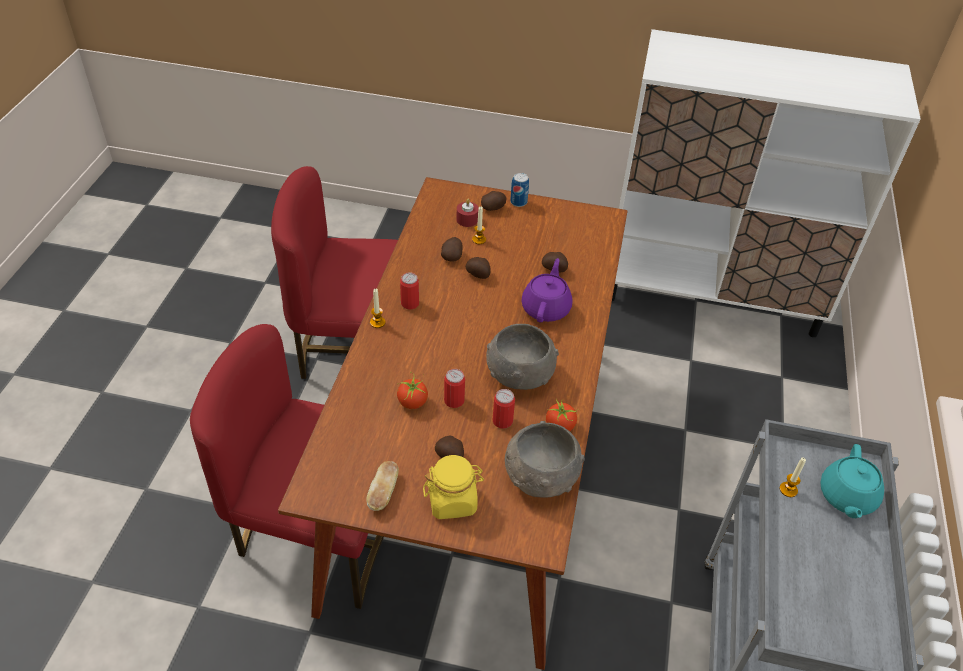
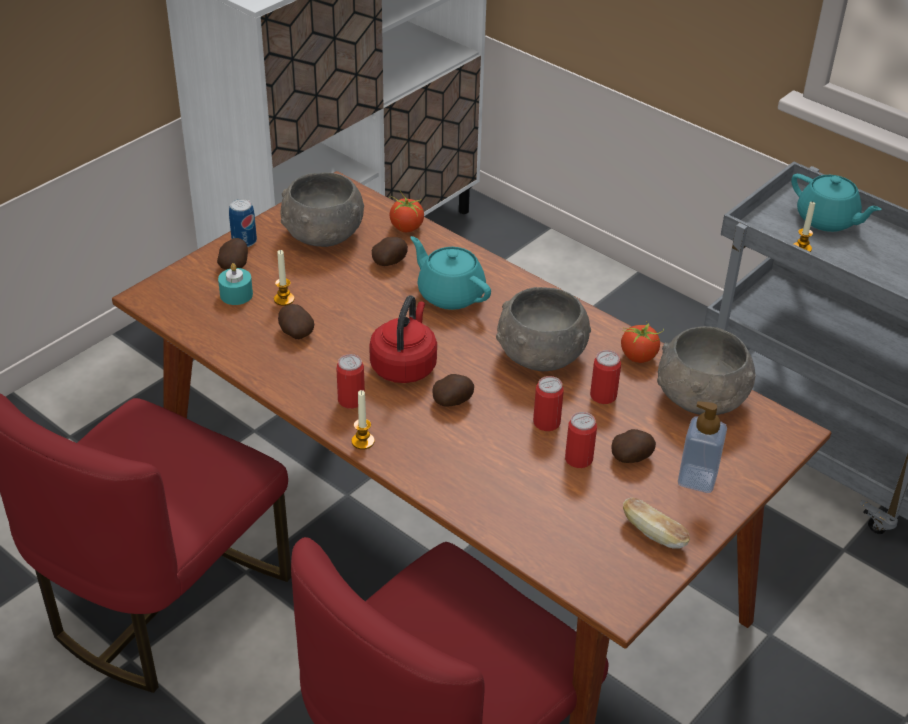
camera: 60 degrees left, 5 degrees down
tomato [397,372,428,409] -> tomato moved to [389,191,424,232]
yellow jar [423,455,484,519] -> soap dispenser [678,401,727,493]
red candle [456,199,479,227] -> turquoise candle [218,263,253,305]
potato [466,257,491,279] -> potato moved to [432,374,474,407]
purple teapot [521,258,573,322] -> turquoise teapot [410,236,491,310]
none -> grey bowl [281,172,364,247]
none -> red kettle [369,296,437,383]
none -> can [565,412,597,468]

